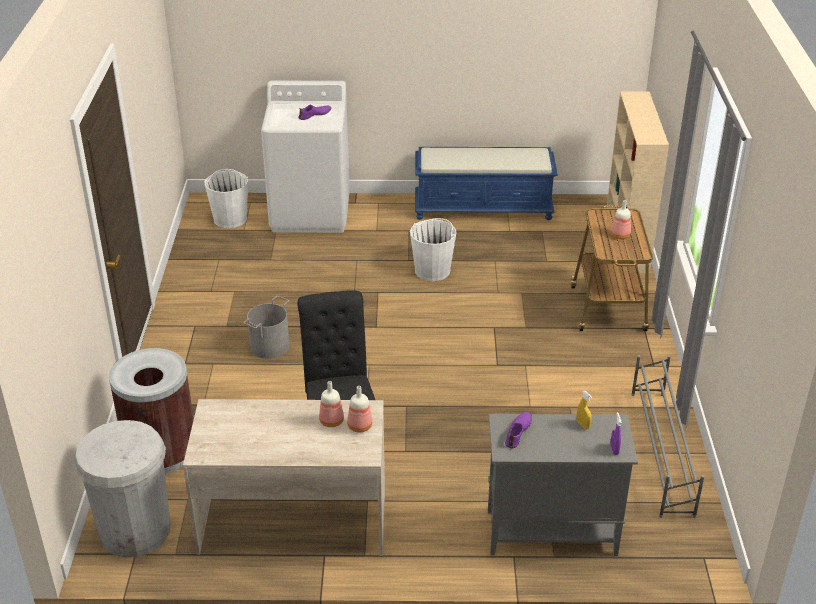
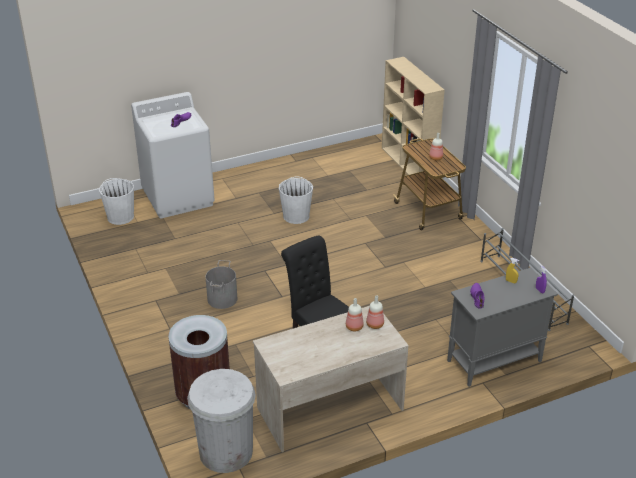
camera: 25 degrees left, 0 degrees up
blue bench [415,147,558,220] -> none

